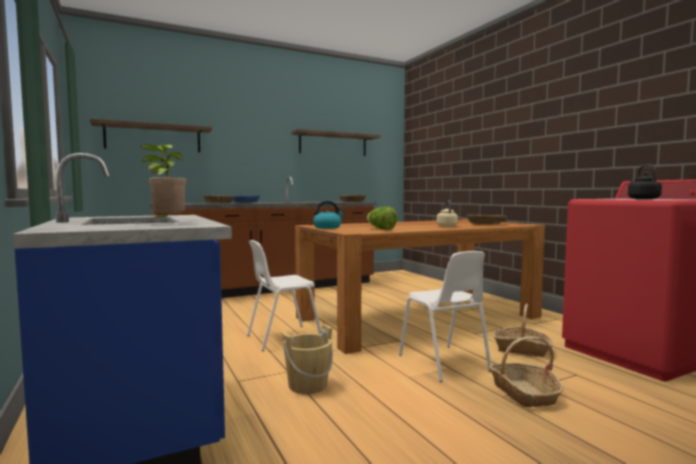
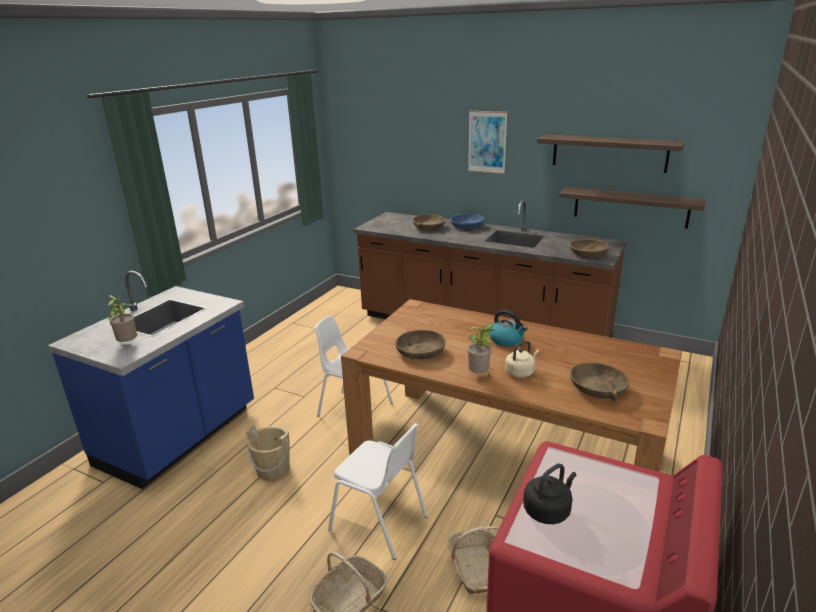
camera: 55 degrees right, 20 degrees up
shelf [90,119,212,152] -> shelf moved to [559,187,706,229]
kettle [313,201,345,229] -> kettle moved to [489,310,528,346]
lettuce [367,206,397,230] -> brown bowl [395,330,446,359]
white chair [399,251,491,382] -> white chair turned 90 degrees counterclockwise [328,423,428,560]
none -> potted plant [467,324,494,373]
none -> picture [468,111,507,174]

